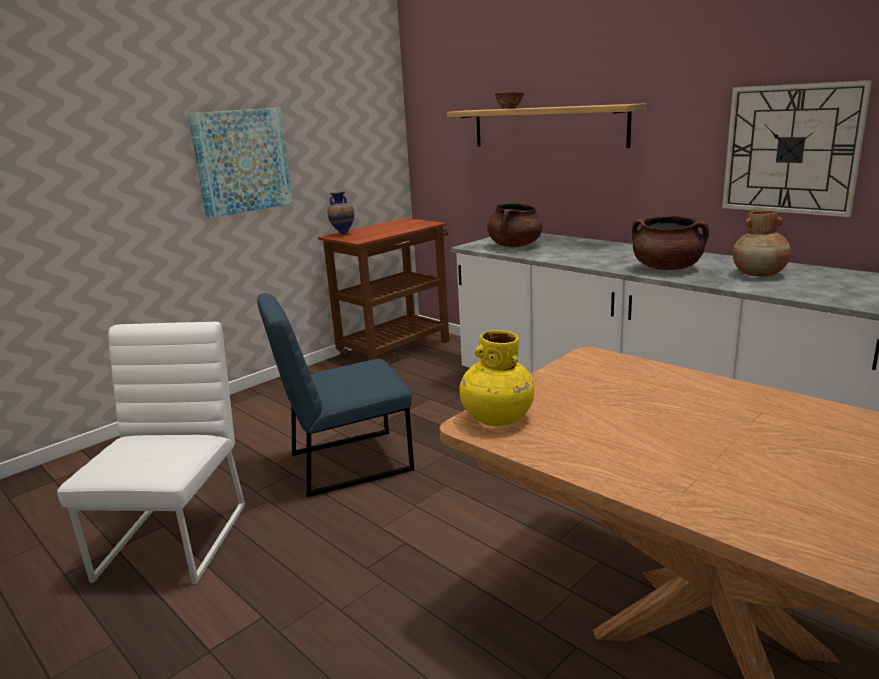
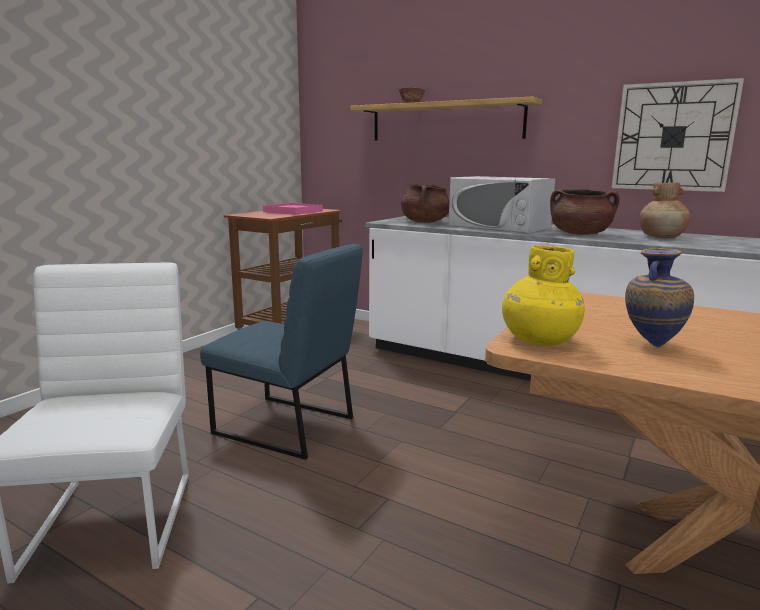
camera: 15 degrees left, 5 degrees down
picture [188,108,293,218] -> none
blue chair [257,293,414,497] -> blue chair turned 120 degrees counterclockwise [200,244,363,460]
vase [327,191,354,235] -> vase moved to [625,248,694,348]
none -> pink tray [263,203,323,215]
none -> white microwave [448,176,555,233]

